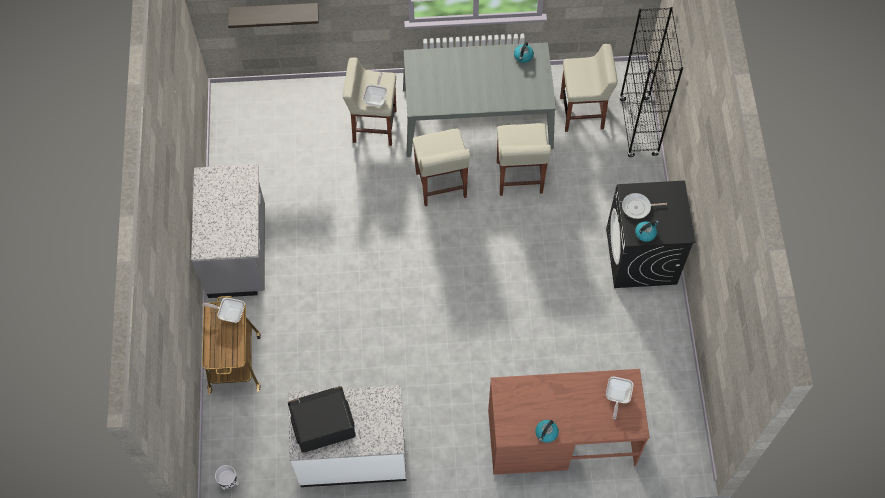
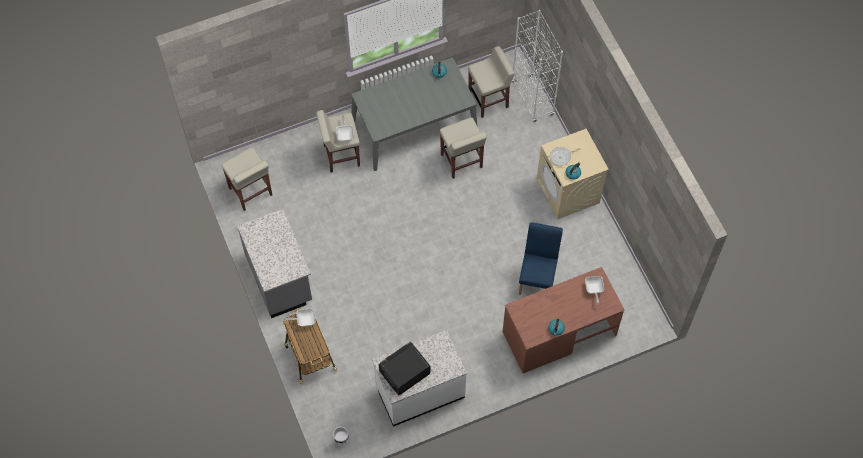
camera: 20 degrees left, 0 degrees up
shelf [228,3,319,28] -> none
beige stool [413,129,471,206] -> beige stool moved to [221,147,272,211]
black washing machine [606,180,695,288] -> beige washing machine [537,129,609,219]
black bookcase [619,7,683,157] -> white bookcase [512,10,563,122]
none -> blue chair [519,222,563,295]

